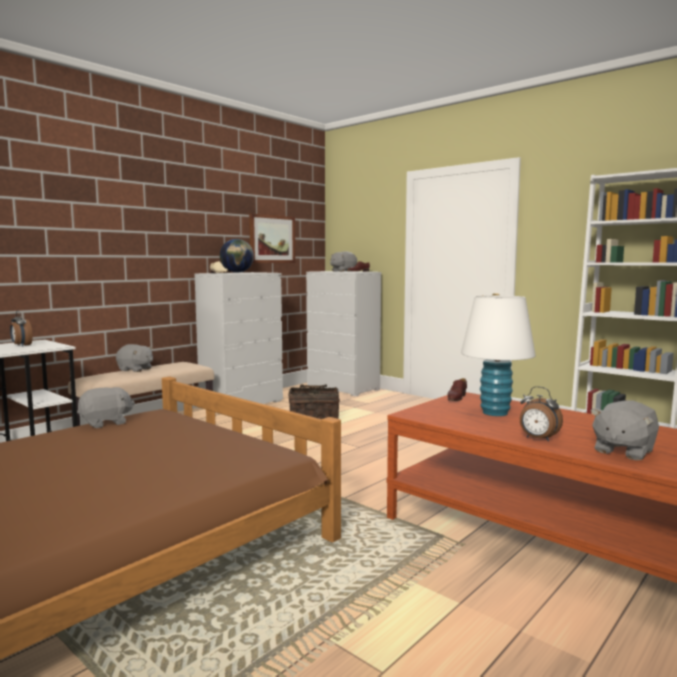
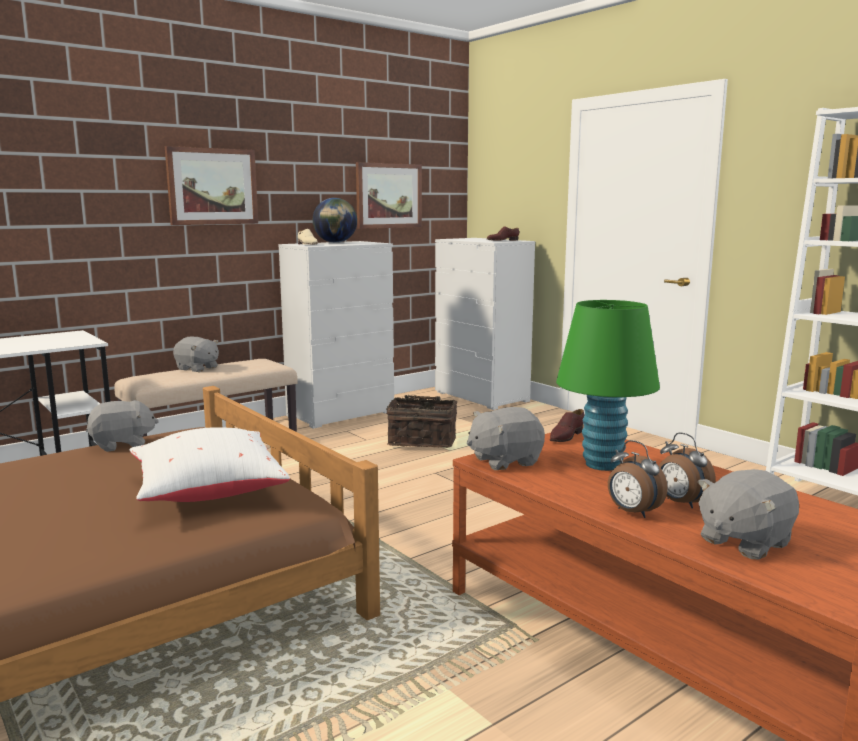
camera: 10 degrees right, 5 degrees up
alarm clock [10,310,33,347] -> alarm clock moved to [659,432,716,508]
grey plush toy [330,251,357,272] -> grey plush toy moved to [467,407,545,470]
white table lamp [461,295,536,416] -> green table lamp [556,300,660,471]
none -> white pillow [130,427,290,502]
none -> picture [165,146,258,225]

